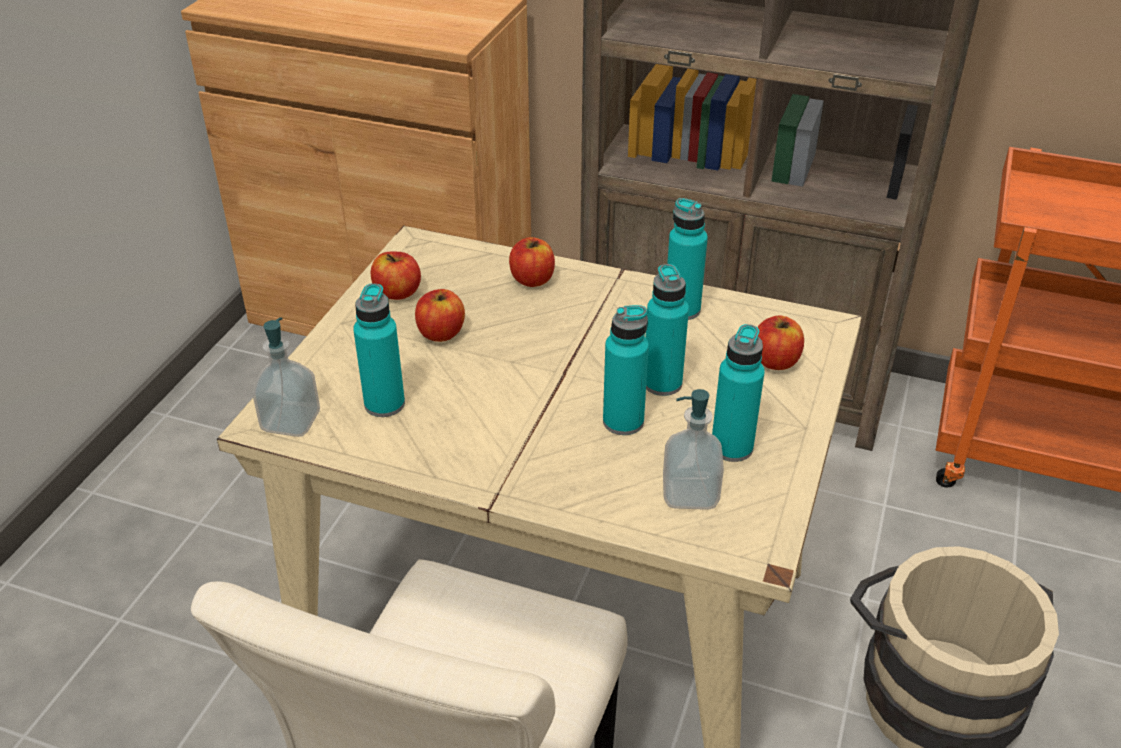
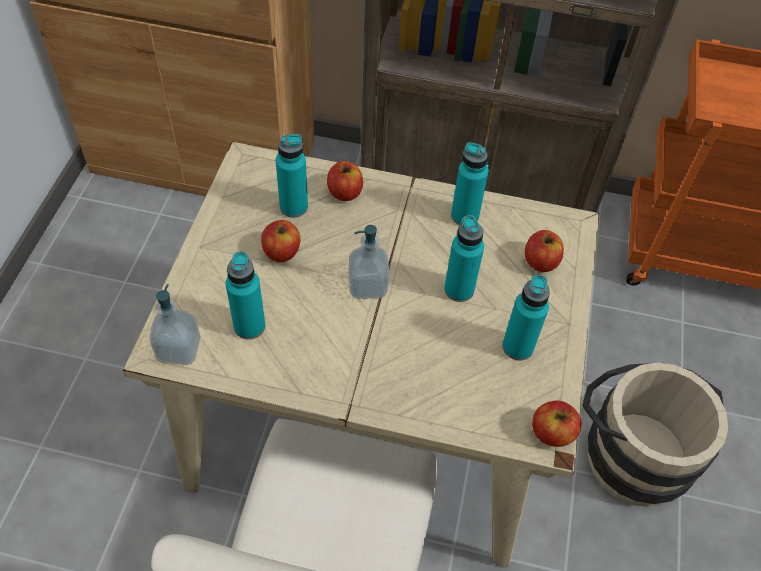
camera: 10 degrees left, 15 degrees up
apple [371,252,421,300] -> apple moved to [532,400,581,447]
turquoise bottle [603,305,649,435] -> turquoise bottle moved to [276,134,308,218]
soap dispenser [663,389,724,510] -> soap dispenser moved to [349,225,389,299]

